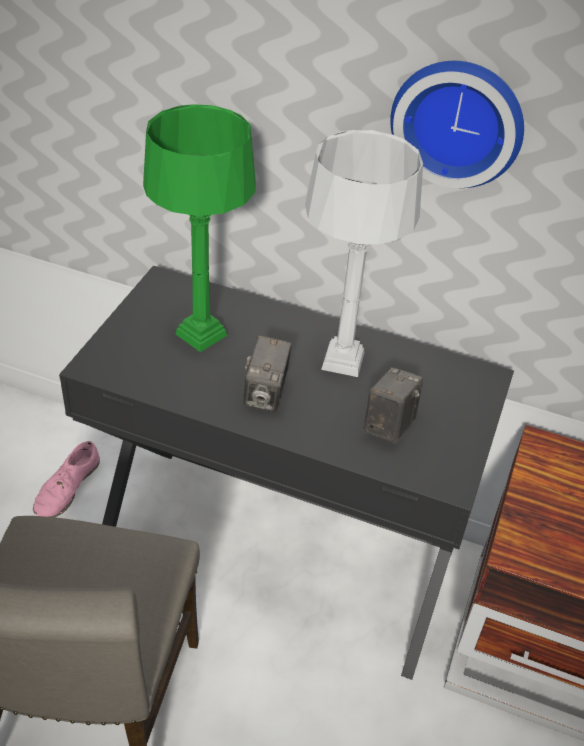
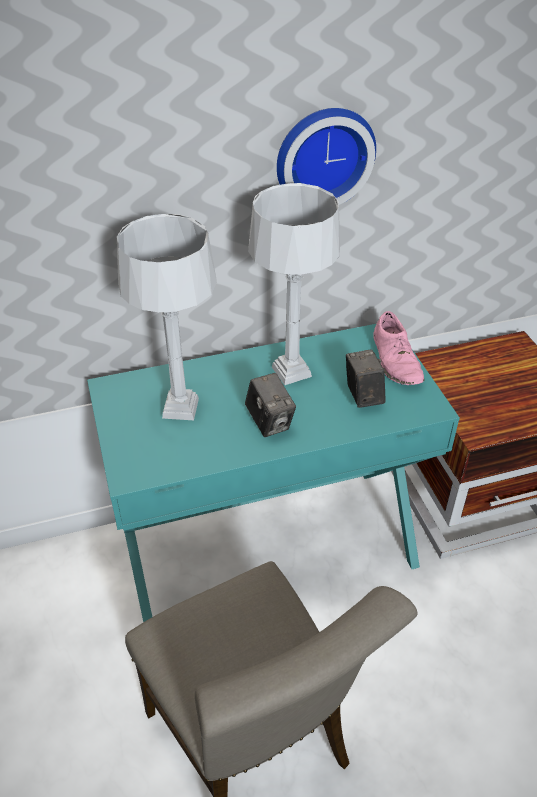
camera: 35 degrees left, 0 degrees up
pink shoe [33,441,100,517] -> pink shoe moved to [373,311,424,385]
black desk [59,266,514,680] -> turquoise desk [87,324,460,622]
green table lamp [143,104,256,352] -> grey table lamp [117,214,217,420]

